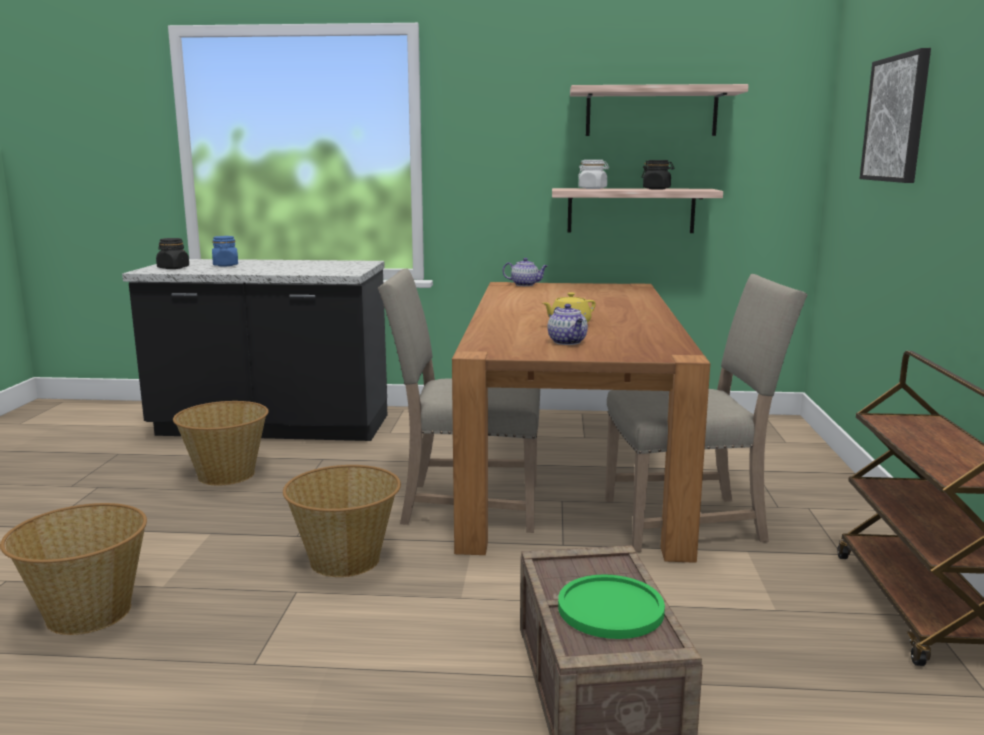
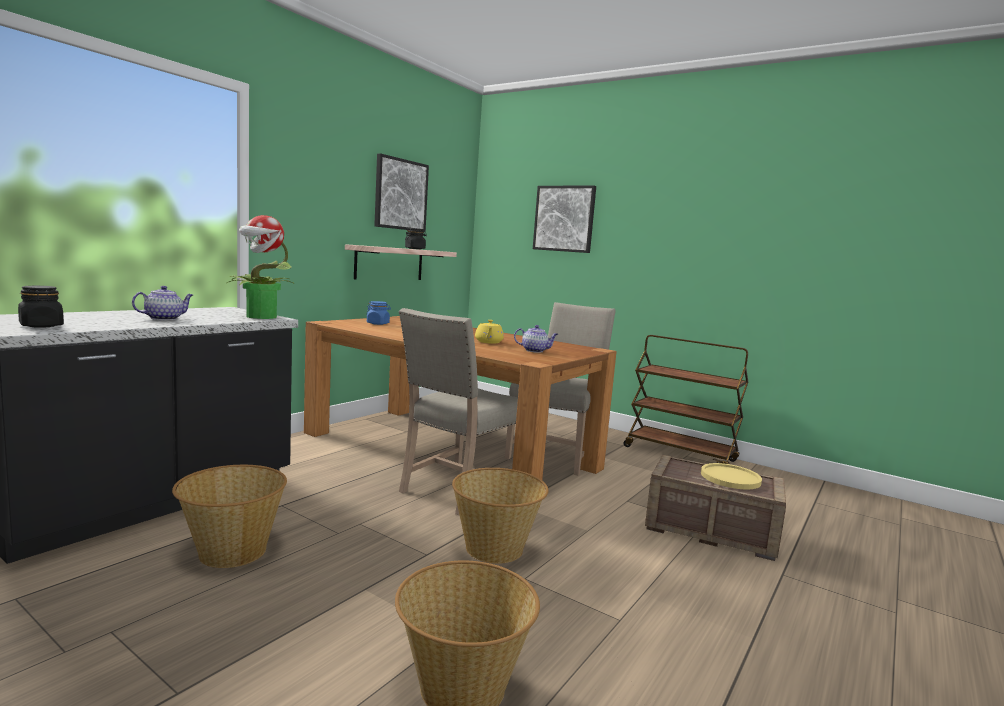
camera: 60 degrees left, 5 degrees down
blue jar [212,236,238,266] -> blue jar moved to [366,301,391,325]
teapot [503,258,548,286] -> teapot moved to [132,286,193,320]
green plate [558,574,665,639] -> yellow plate [701,463,762,489]
shelf [570,84,749,136] -> picture [374,153,429,232]
white jar [578,160,609,189] -> none
none -> potted plant [227,215,295,319]

